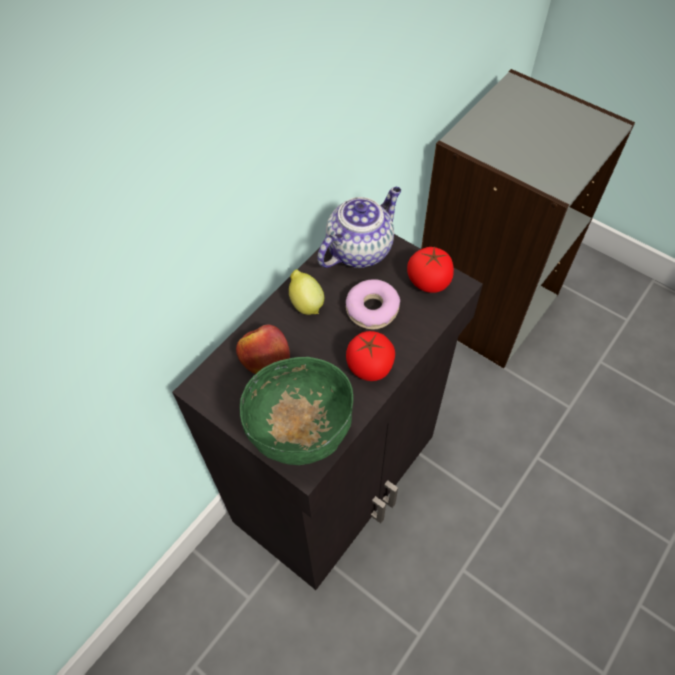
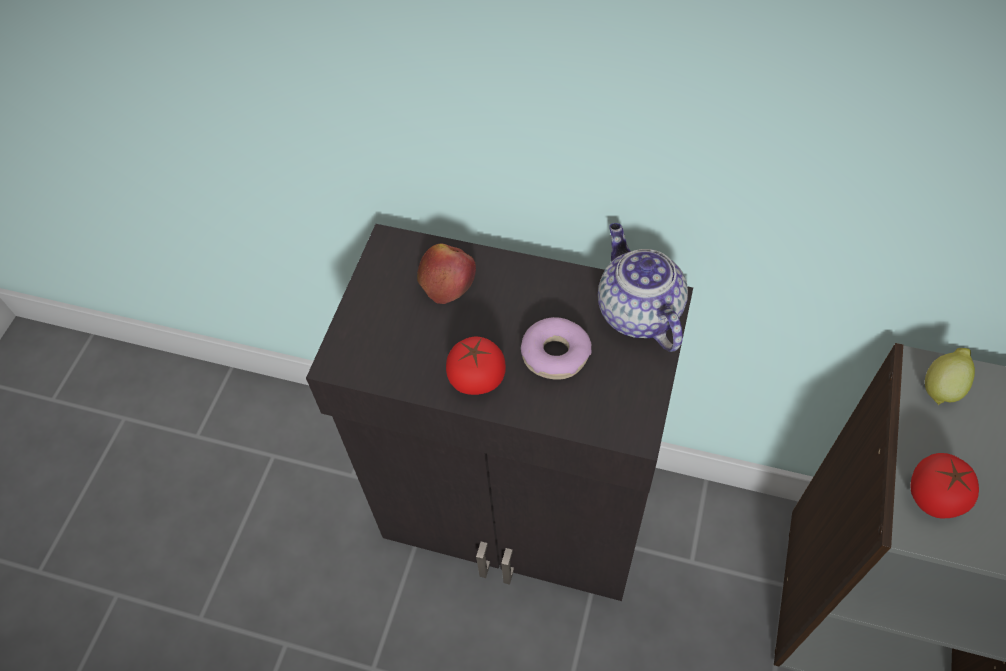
camera: 70 degrees right, 0 degrees up
green bowl [240,357,353,465] -> none
lemon [289,269,324,315] -> lemon moved to [925,348,975,405]
teapot [317,187,401,268] -> teapot turned 135 degrees counterclockwise [598,223,688,352]
tomato [407,247,454,293] -> tomato moved to [910,453,979,519]

